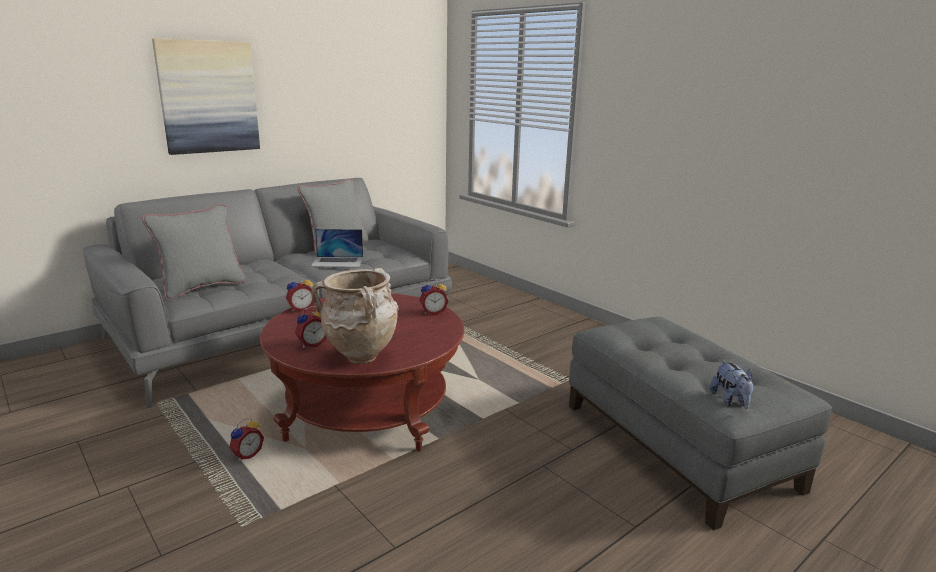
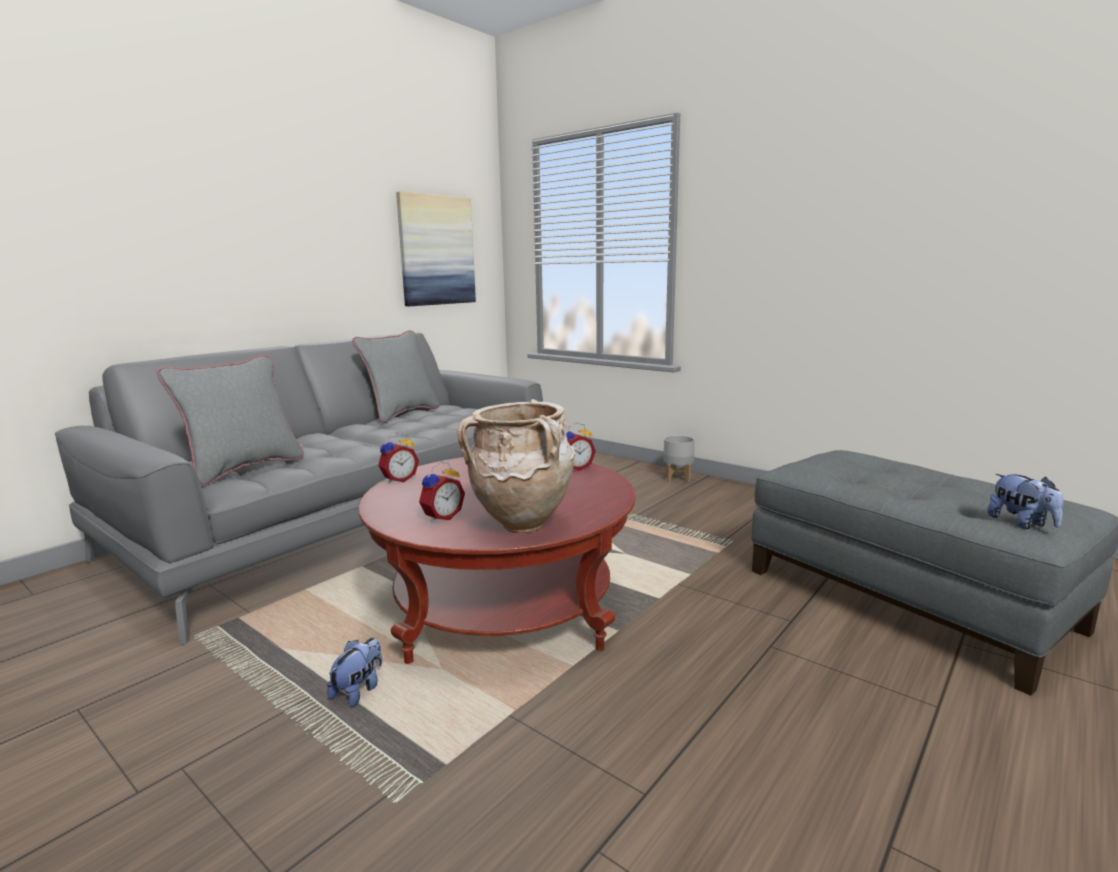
camera: 10 degrees left, 5 degrees down
picture [152,38,260,155] -> picture moved to [396,191,476,306]
alarm clock [229,418,264,460] -> plush toy [327,638,382,707]
laptop [311,229,363,267] -> none
none -> grey planter [664,435,695,482]

